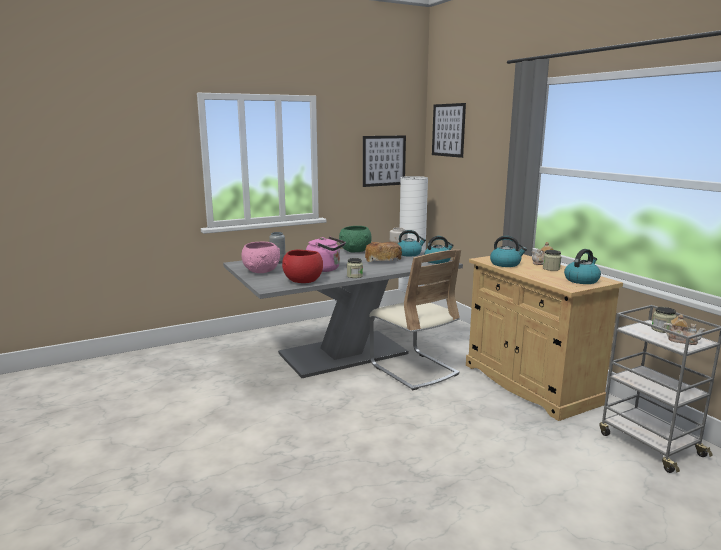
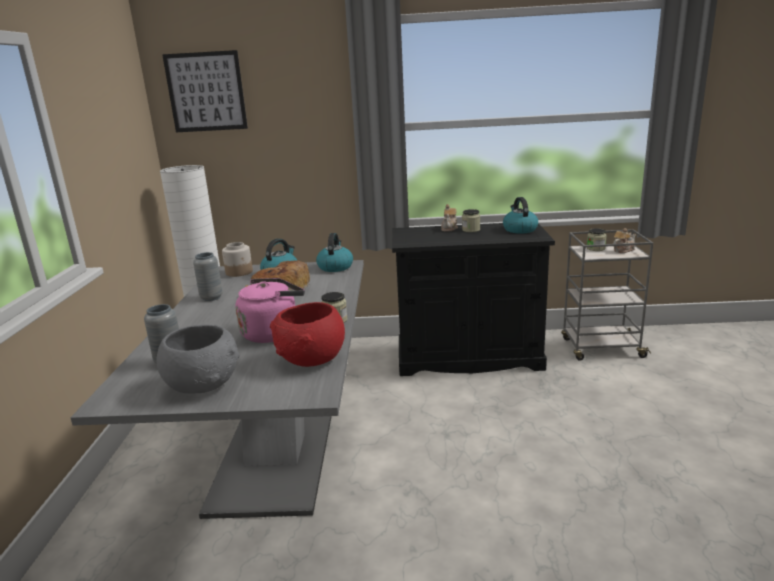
camera: 60 degrees left, 5 degrees up
pink bowl [242,242,280,273] -> grey bowl [157,325,240,393]
green bowl [339,226,372,252] -> grey vase [193,252,223,301]
picture [363,136,406,187] -> none
beige chair [369,250,461,391] -> none
beige cabinet [466,254,623,421] -> black cabinet [392,223,555,376]
kettle [490,236,527,267] -> none

